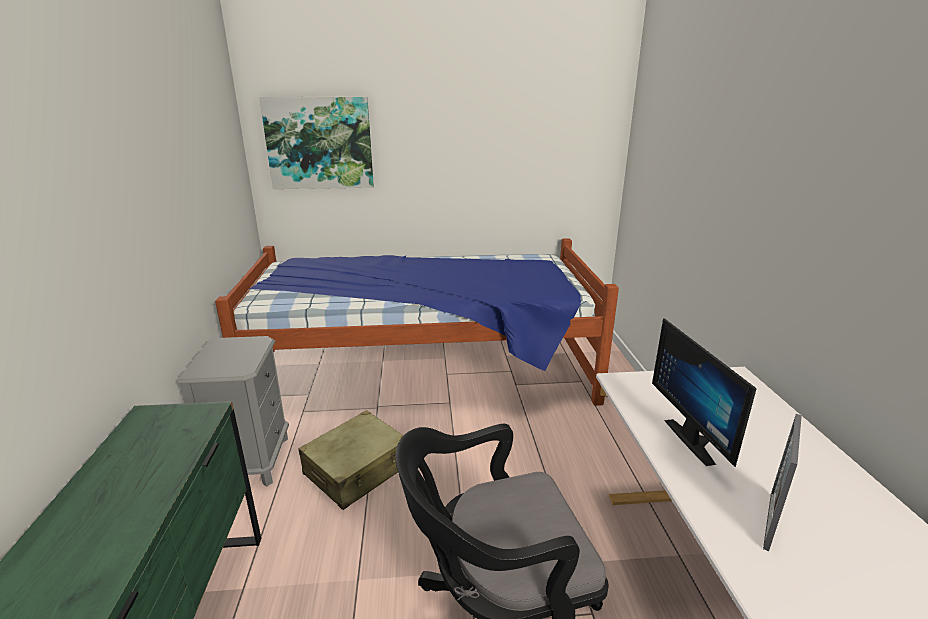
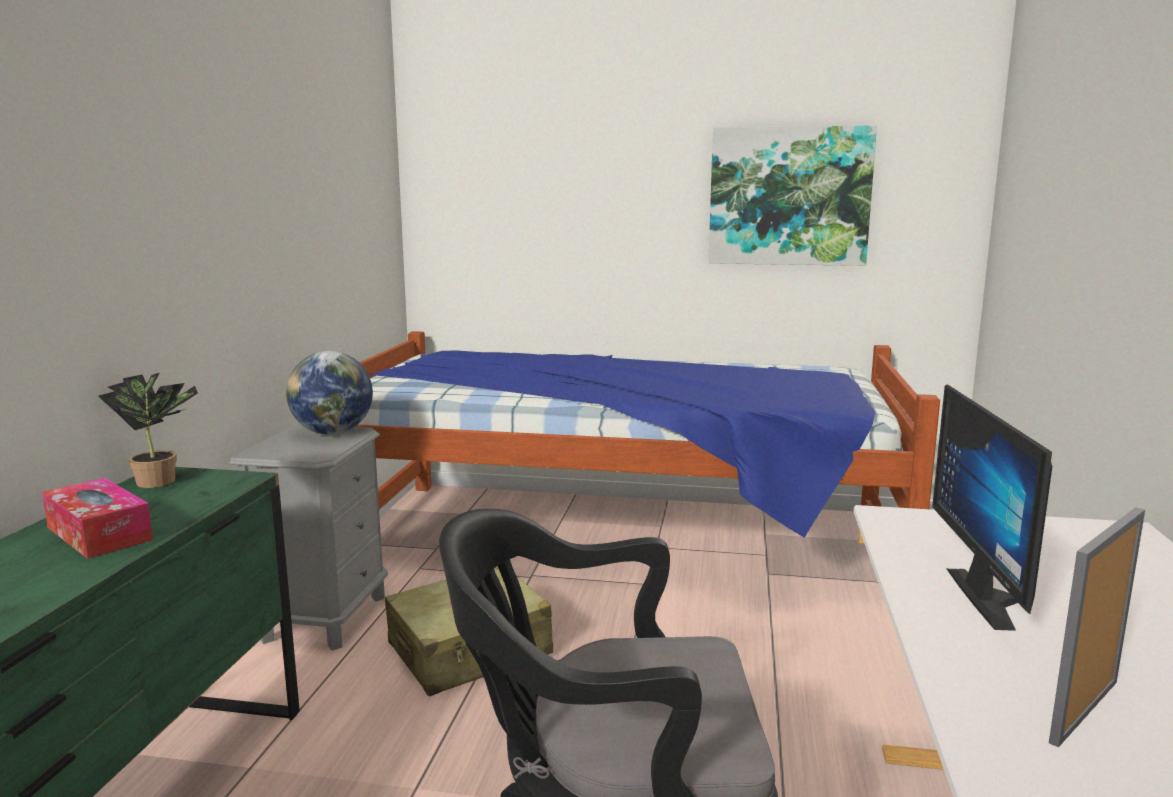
camera: 15 degrees right, 10 degrees down
picture [259,97,374,189] -> picture moved to [708,125,877,266]
none -> tissue box [42,478,153,559]
none -> potted plant [99,373,198,488]
none -> globe [286,351,373,435]

